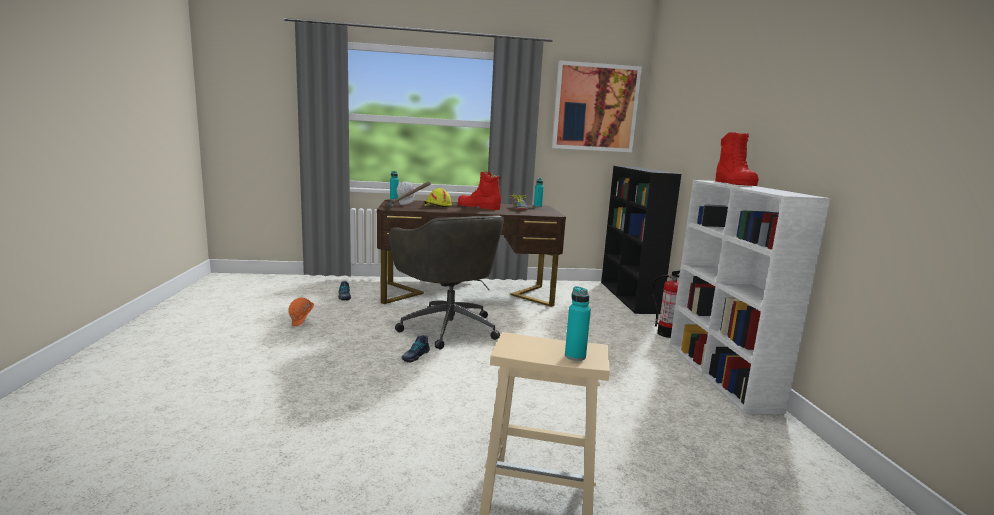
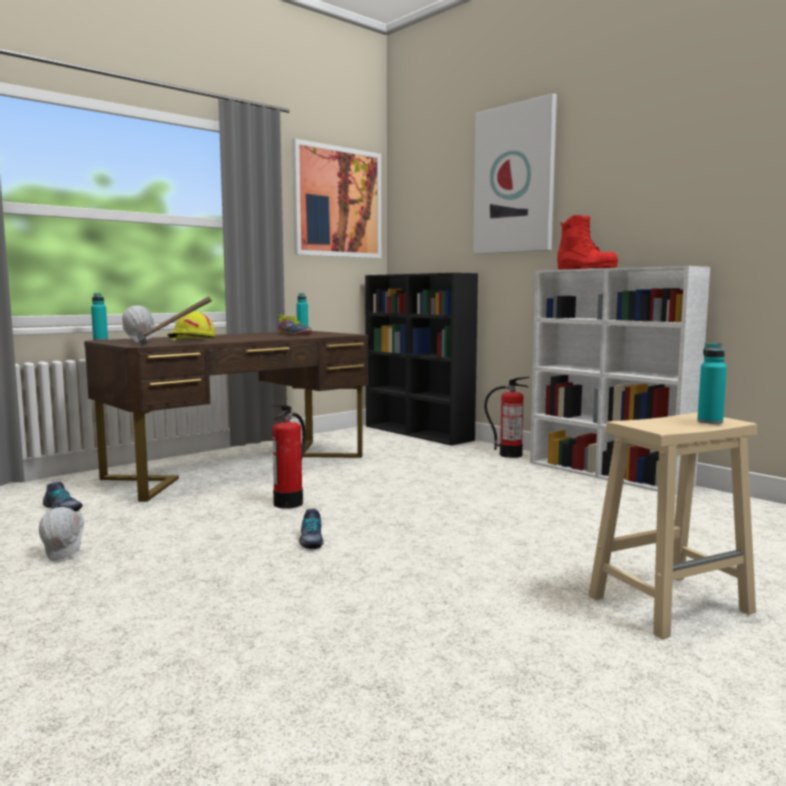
camera: 35 degrees left, 5 degrees down
orange hard hat [288,298,314,326] -> white hard hat [39,507,84,561]
grey office chair [389,215,504,350] -> fire extinguisher [272,405,306,509]
red boot [458,172,501,210] -> none
none -> picture [473,93,557,254]

